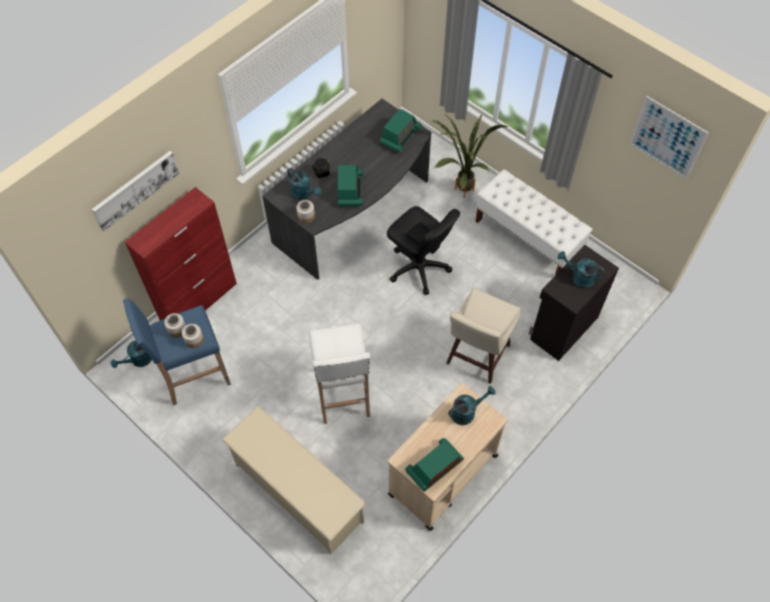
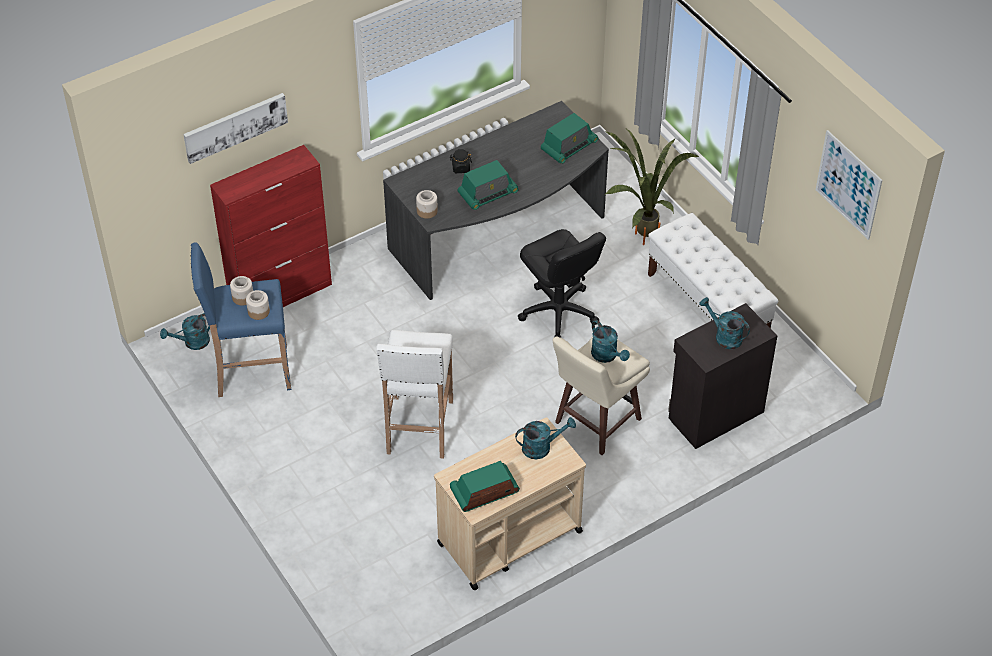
camera: 15 degrees right, 10 degrees down
beige shoe rack [222,406,366,555] -> none
turquoise watering can [287,168,322,199] -> turquoise watering can moved to [591,320,630,363]
radio [338,165,363,206] -> radio turned 45 degrees clockwise [458,160,519,210]

